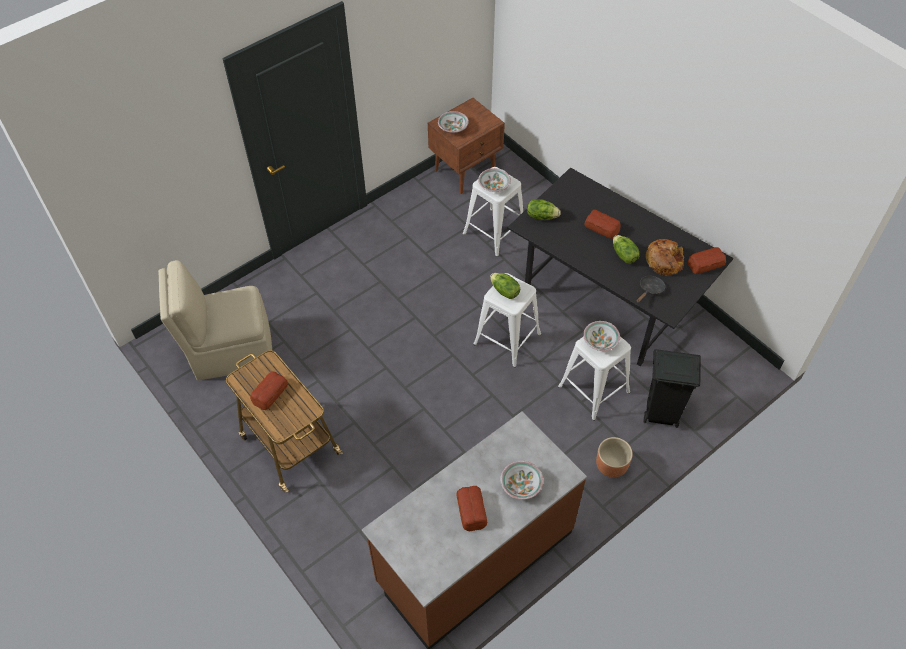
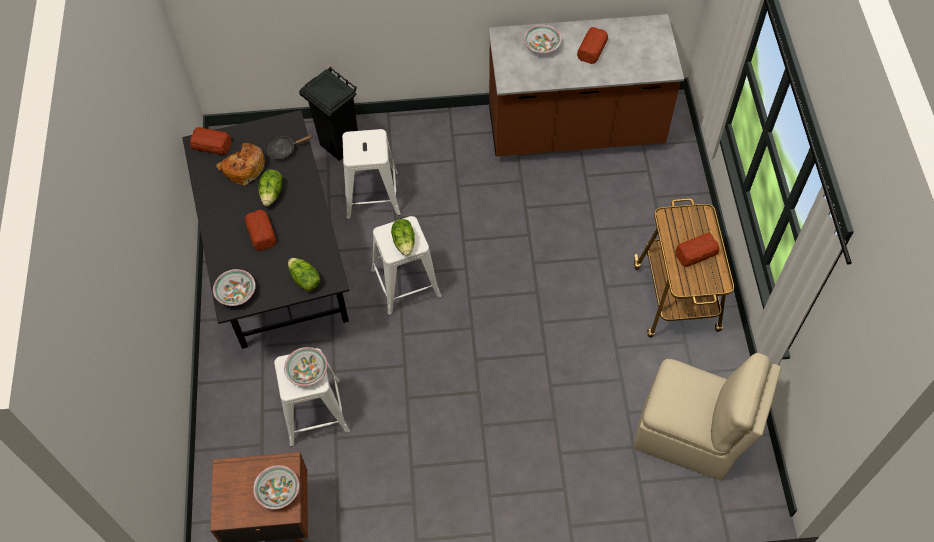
camera: 145 degrees left, 5 degrees up
bowl [583,321,620,351] -> bowl moved to [213,269,256,306]
brown planter [596,437,633,478] -> none

